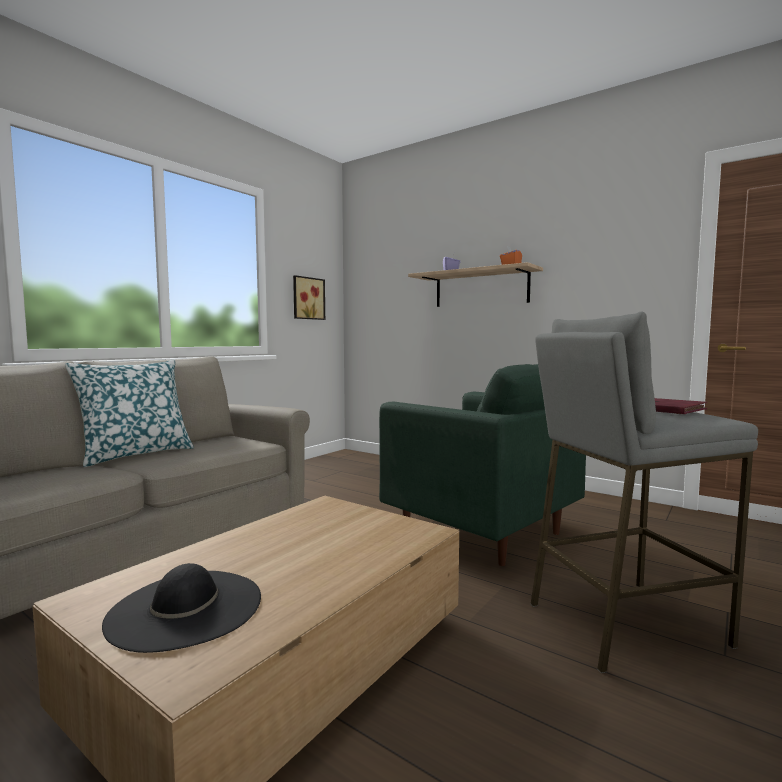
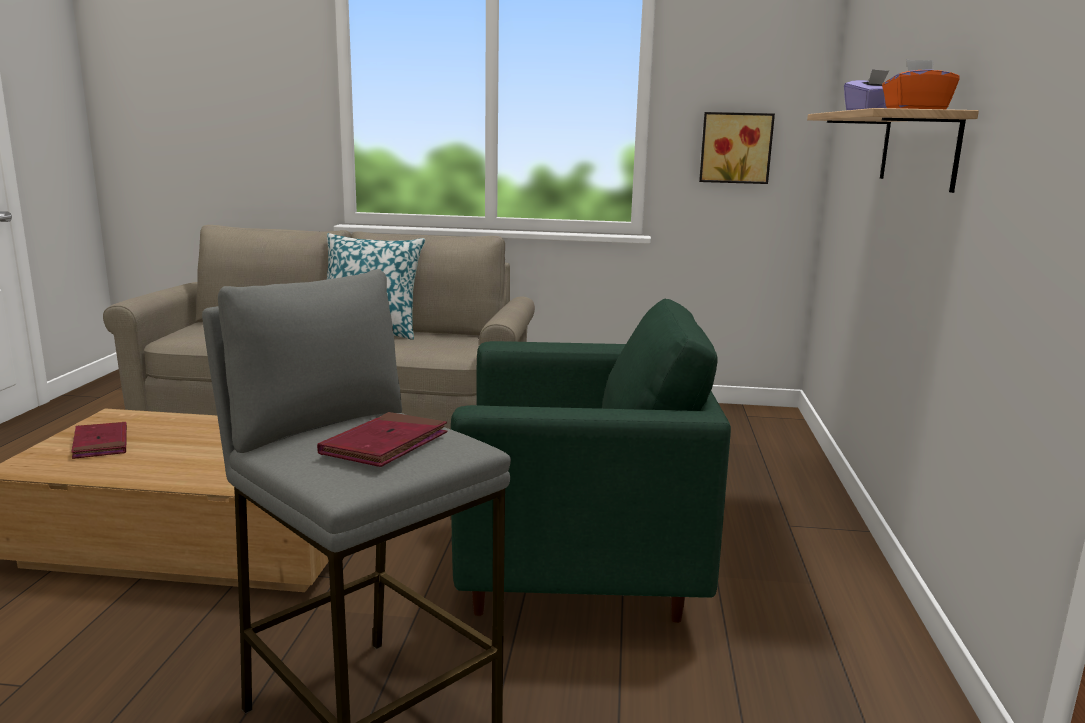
camera: 60 degrees right, 10 degrees up
black hat [102,563,261,653] -> red book [71,422,127,459]
green armchair [379,364,586,566] -> green armchair turned 105 degrees counterclockwise [451,299,731,623]

